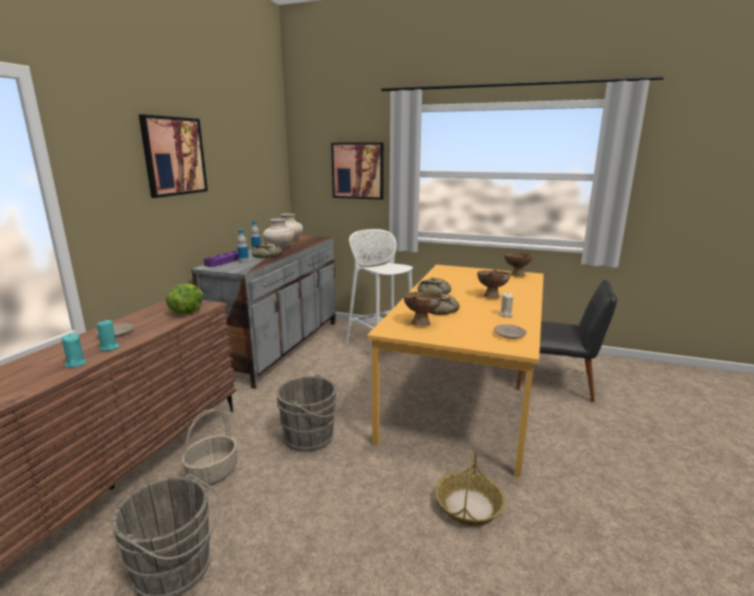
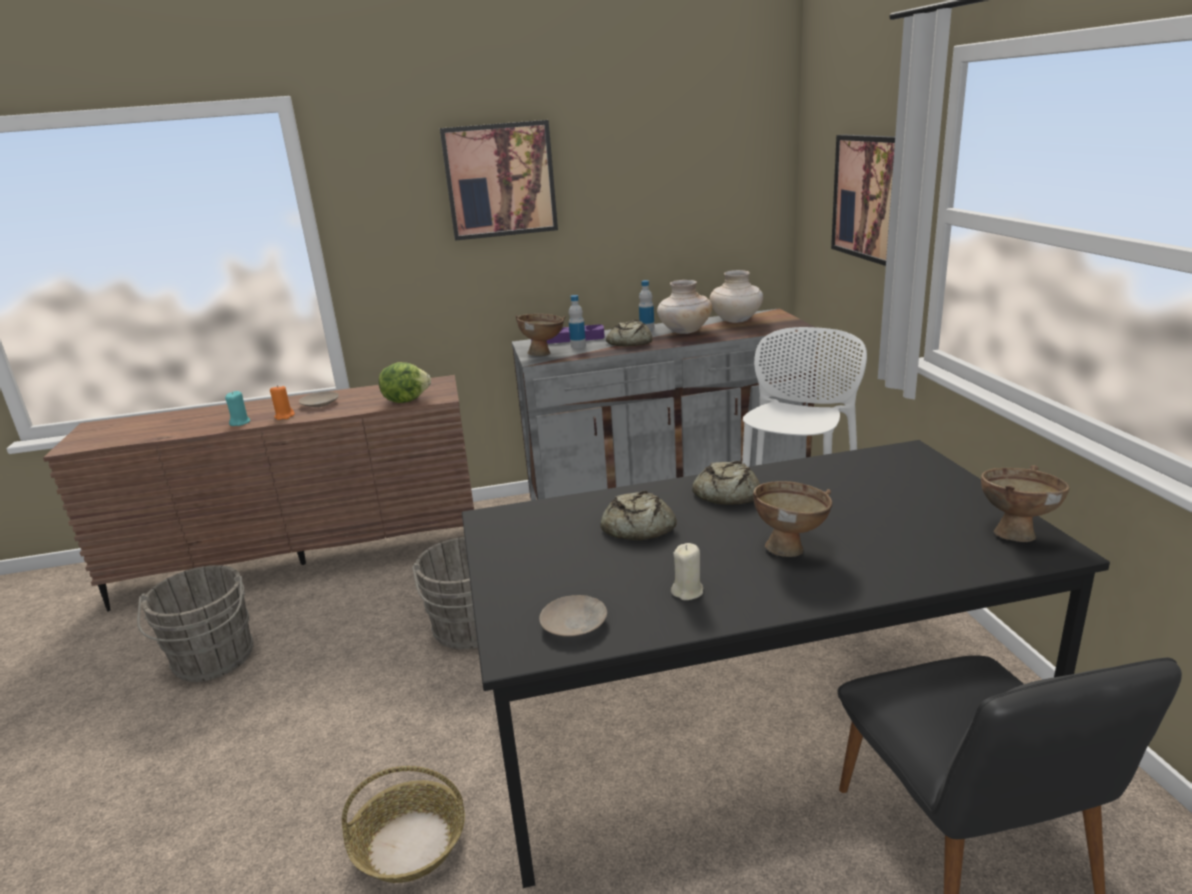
camera: 60 degrees right, 5 degrees up
turquoise candle [97,320,120,351] -> orange candle [270,385,295,420]
basket [181,409,237,486] -> none
orange dining table [367,265,544,478] -> black dining table [462,440,1110,888]
brown bowl [404,290,442,326] -> brown bowl moved to [515,314,565,356]

